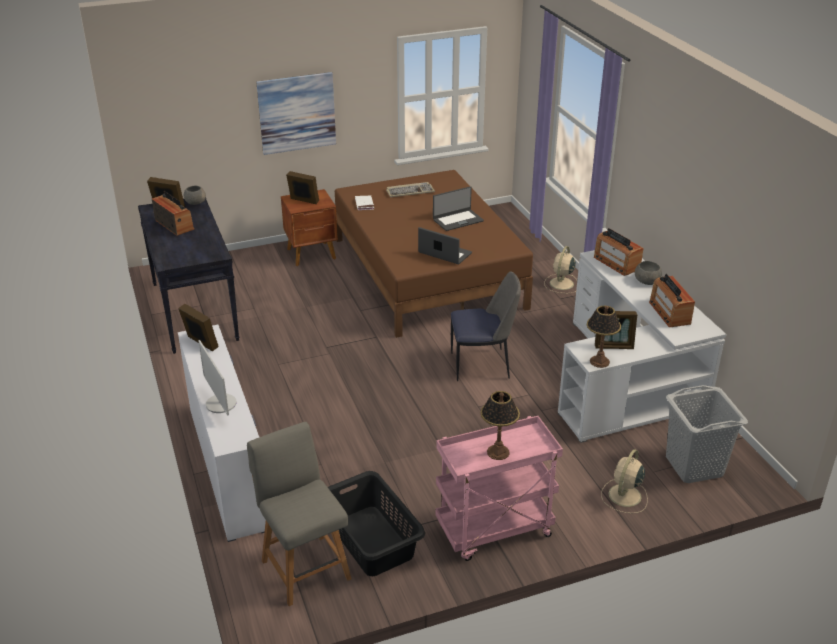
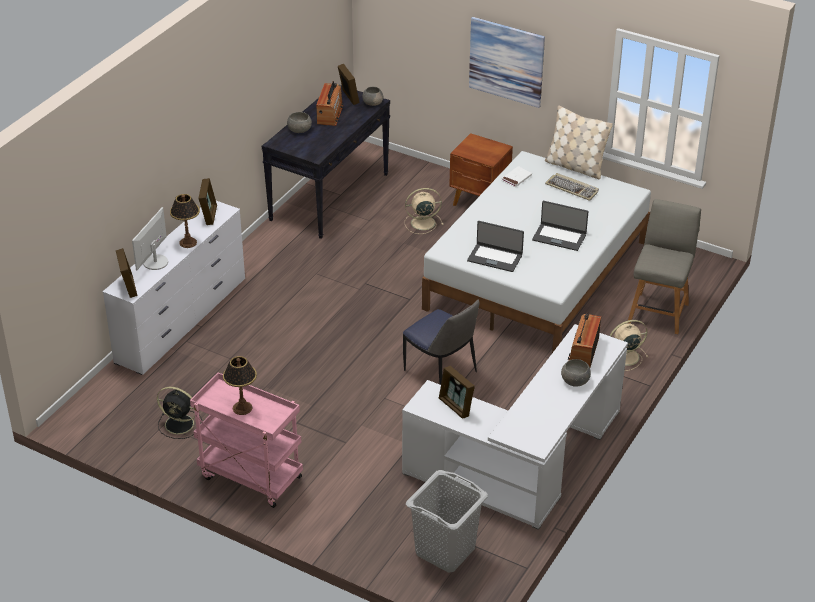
camera: 50 degrees right, 5 degrees up
grey chair [247,422,352,606] -> grey chair moved to [628,199,701,334]
picture frame [286,171,319,204] -> picture frame moved to [116,248,138,298]
black laundry basket [328,471,425,576] -> black fan [157,387,202,439]
brown bed [335,170,533,338] -> white bed [422,151,651,353]
laptop [418,227,472,264] -> laptop turned 120 degrees clockwise [467,221,524,272]
table lamp [587,306,621,368] -> table lamp moved to [170,194,200,248]
beige fan [601,449,648,513] -> beige fan moved to [405,188,443,234]
radio [649,274,695,327] -> none
none -> grey bowl [287,112,312,133]
none -> beige pillow [545,106,613,179]

